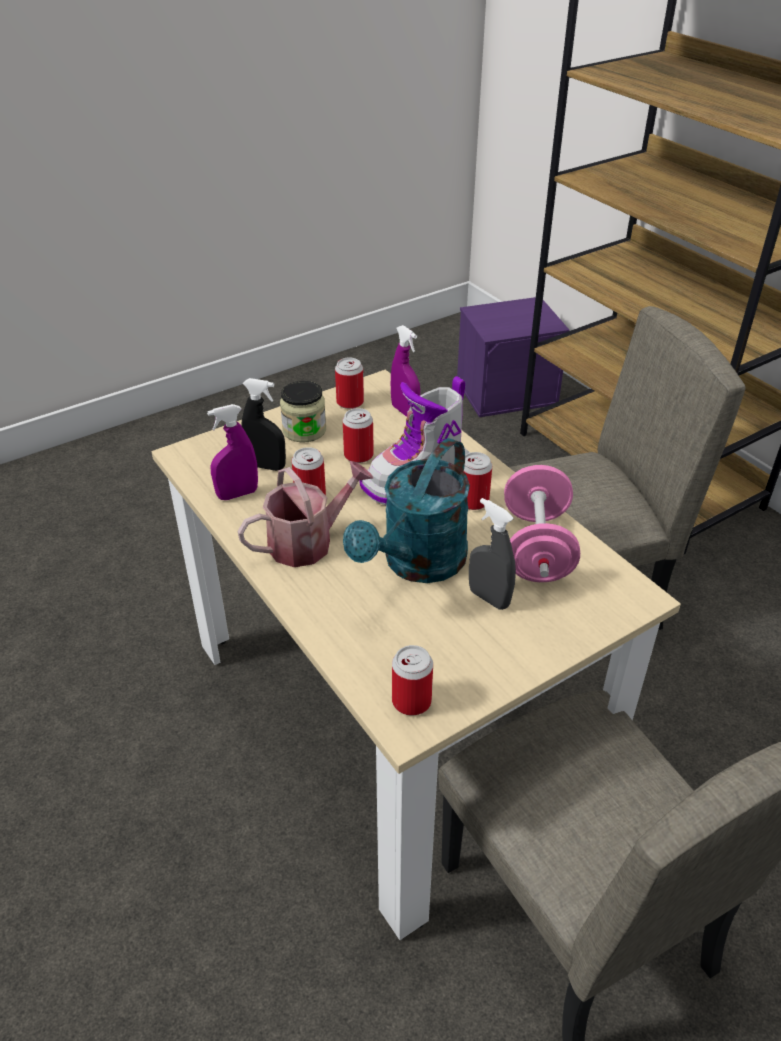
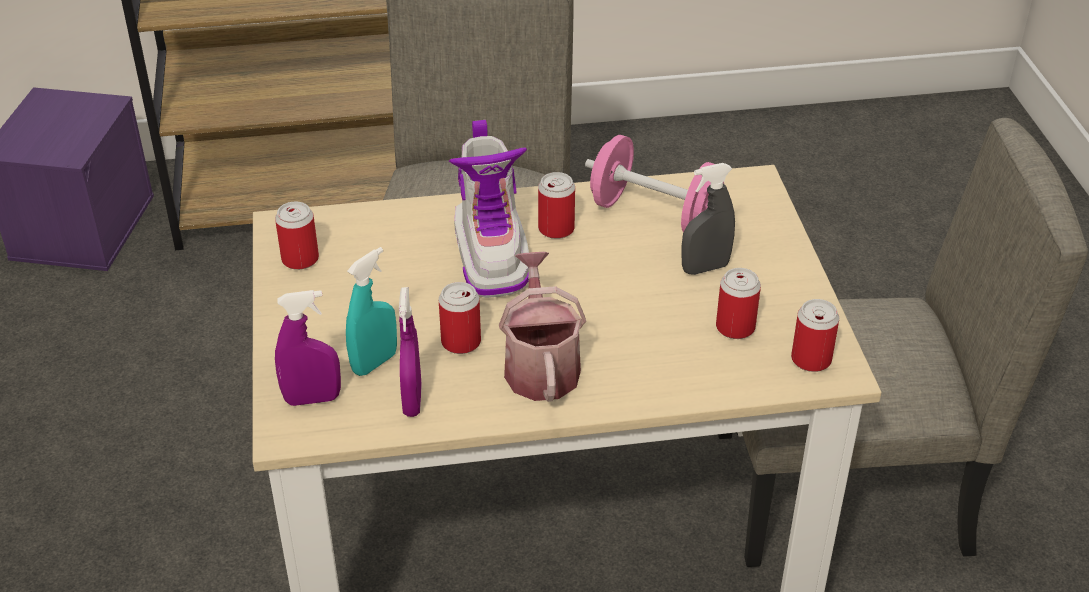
camera: 65 degrees left, 0 degrees up
black spray bottle [241,378,286,471] -> turquoise spray bottle [346,247,397,376]
jar [280,381,326,443] -> none
can [343,408,374,463] -> can moved to [716,268,761,339]
turquoise watering can [343,438,470,583] -> none
purple spray bottle [391,325,420,417] -> purple spray bottle moved to [275,290,341,406]

